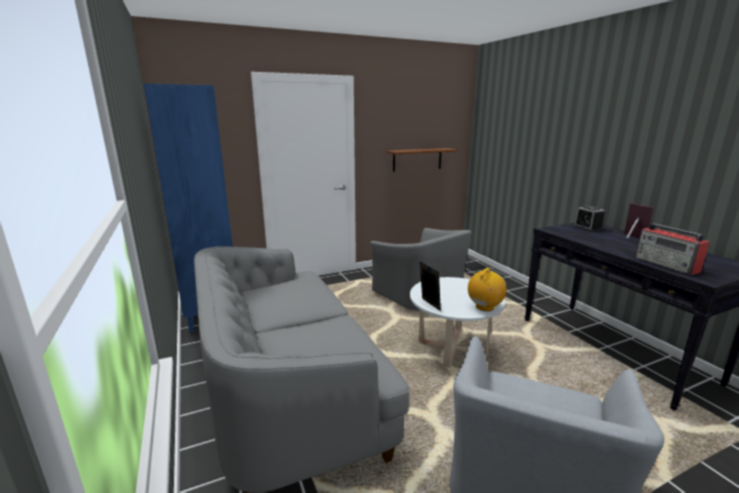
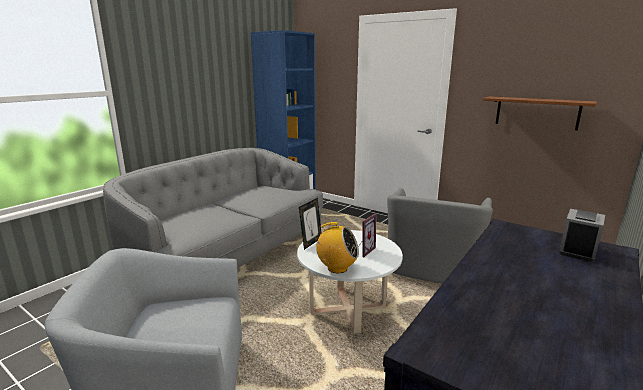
camera: 60 degrees right, 0 degrees up
picture frame [624,203,654,238] -> picture frame moved to [358,213,376,257]
radio [635,223,710,275] -> none

